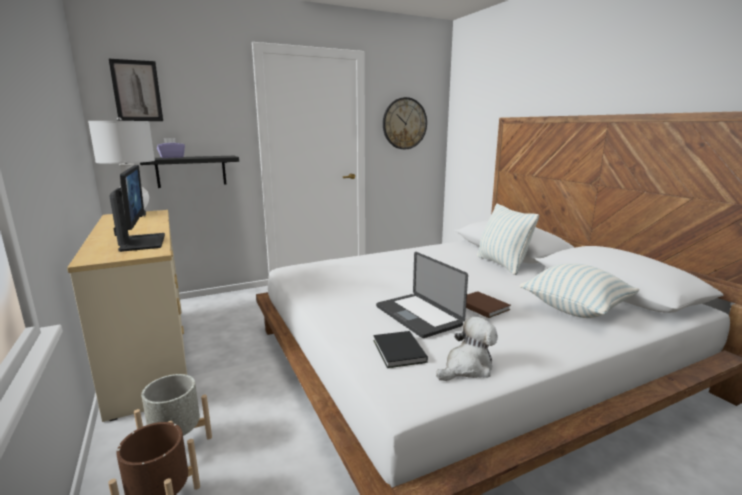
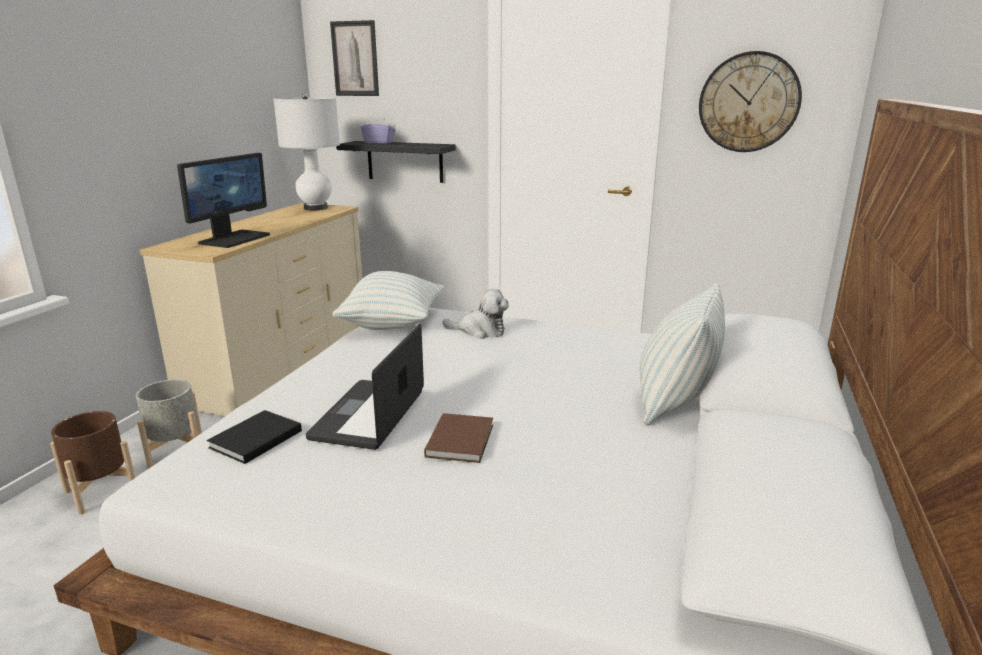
camera: 45 degrees right, 5 degrees up
plush toy [436,316,498,381] -> plush toy moved to [443,289,509,339]
pillow [519,263,640,318] -> pillow moved to [333,271,444,330]

